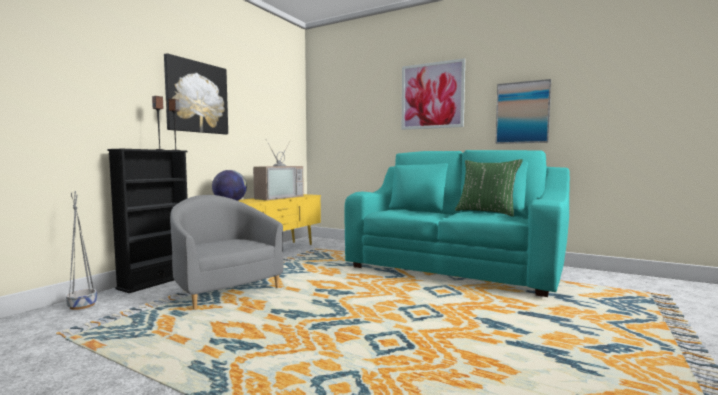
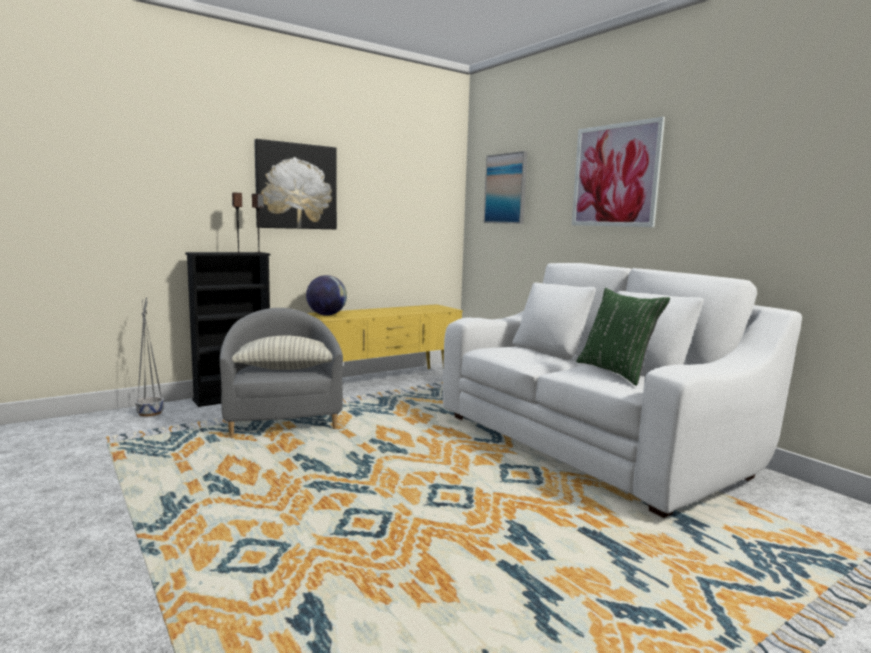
camera: 25 degrees right, 5 degrees up
television [253,140,304,200] -> none
turquoise sofa [344,150,570,297] -> white sofa [443,263,802,518]
picture [495,79,551,144] -> picture moved to [484,151,527,224]
none -> pillow [232,335,332,370]

